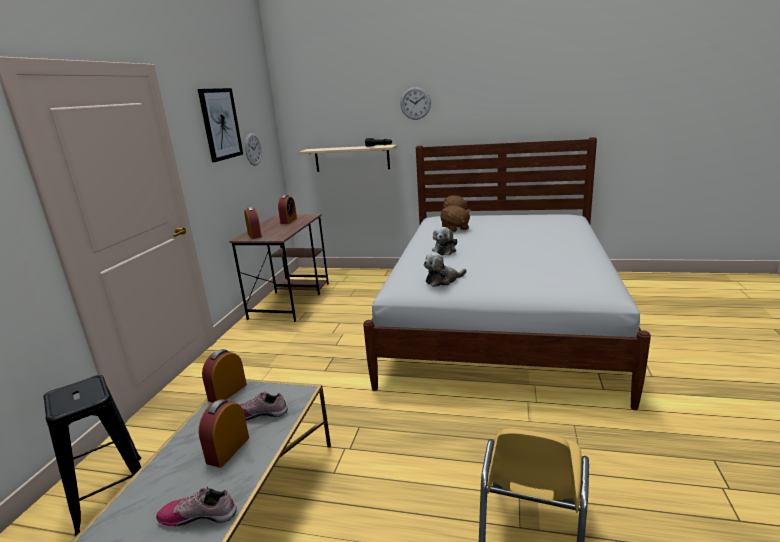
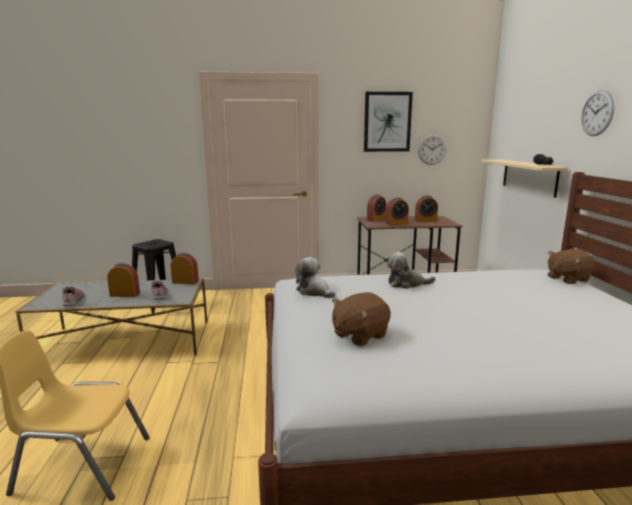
camera: 70 degrees right, 5 degrees down
brown plush toy [440,205,471,232] -> brown plush toy moved to [332,292,391,346]
none -> alarm clock [386,197,409,225]

